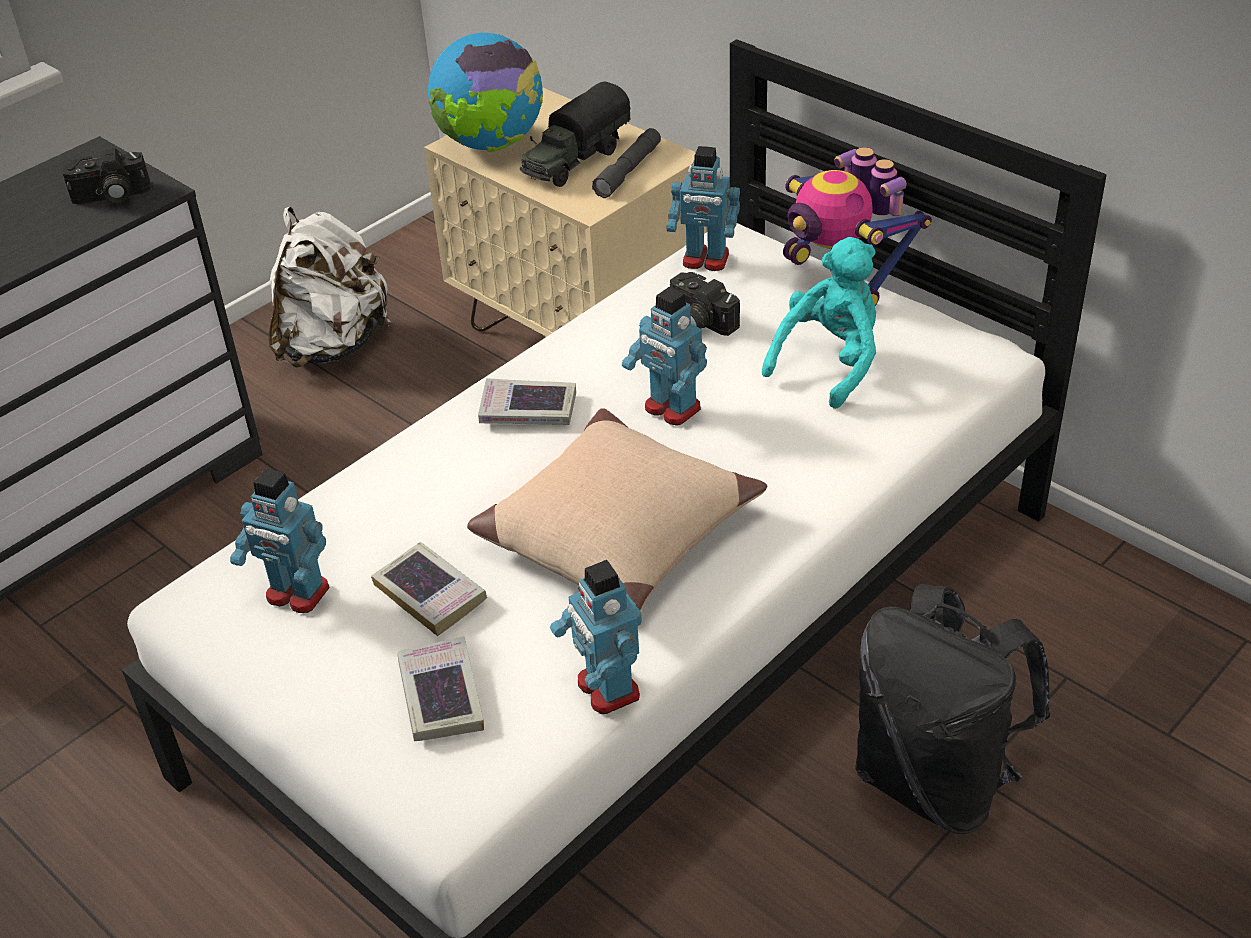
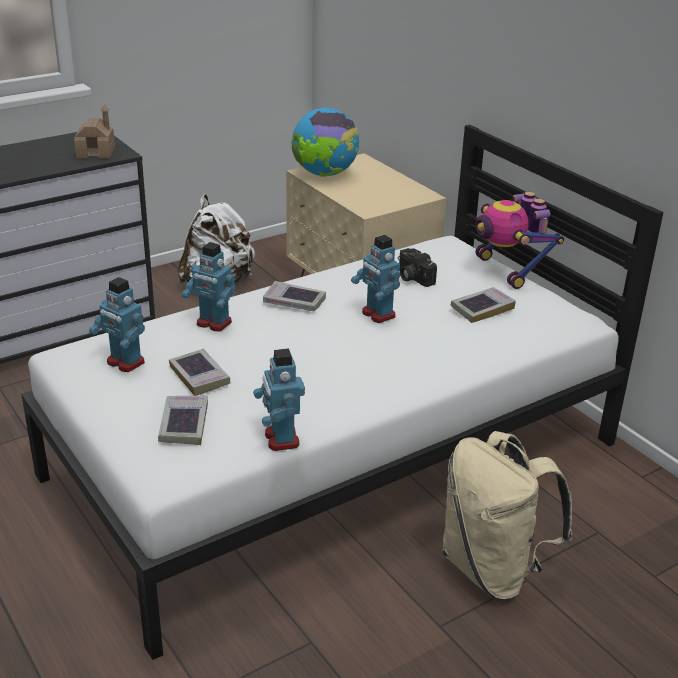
camera: 10 degrees right, 10 degrees down
camera [63,148,151,204] -> toy house [74,104,115,159]
beige pillow [467,408,767,610] -> none
toy truck [520,82,631,187] -> none
grey flashlight [592,128,661,198] -> none
toy robot [666,146,740,271] -> toy robot moved to [182,242,236,331]
turquoise plush toy [762,237,876,409] -> book [451,287,516,323]
black backpack [855,584,1051,834] -> beige backpack [442,431,573,600]

